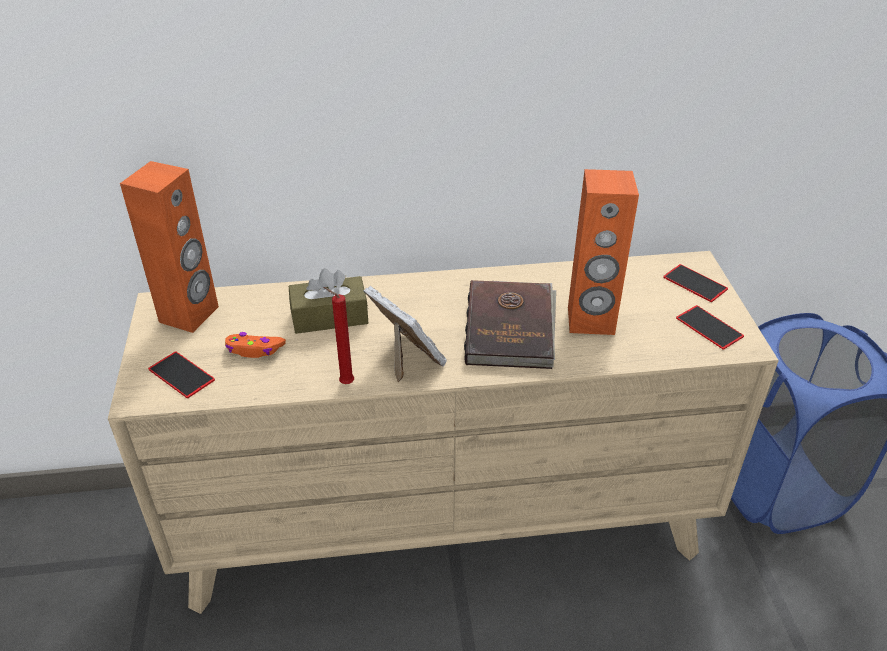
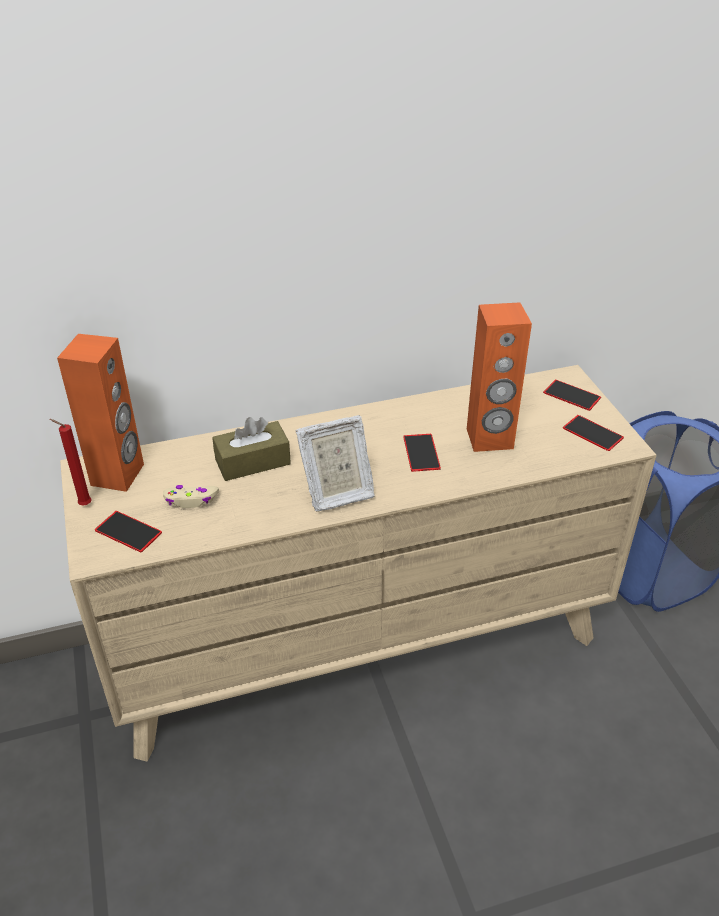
camera: 10 degrees left, 0 degrees up
orange game controller [225,332,286,358] -> beige game controller [163,485,219,508]
red candle [324,287,354,384] -> red candle moved to [49,419,92,506]
picture frame [364,285,447,382] -> picture frame turned 120 degrees clockwise [296,415,375,512]
brown book [464,280,556,369] -> phone [403,434,441,472]

